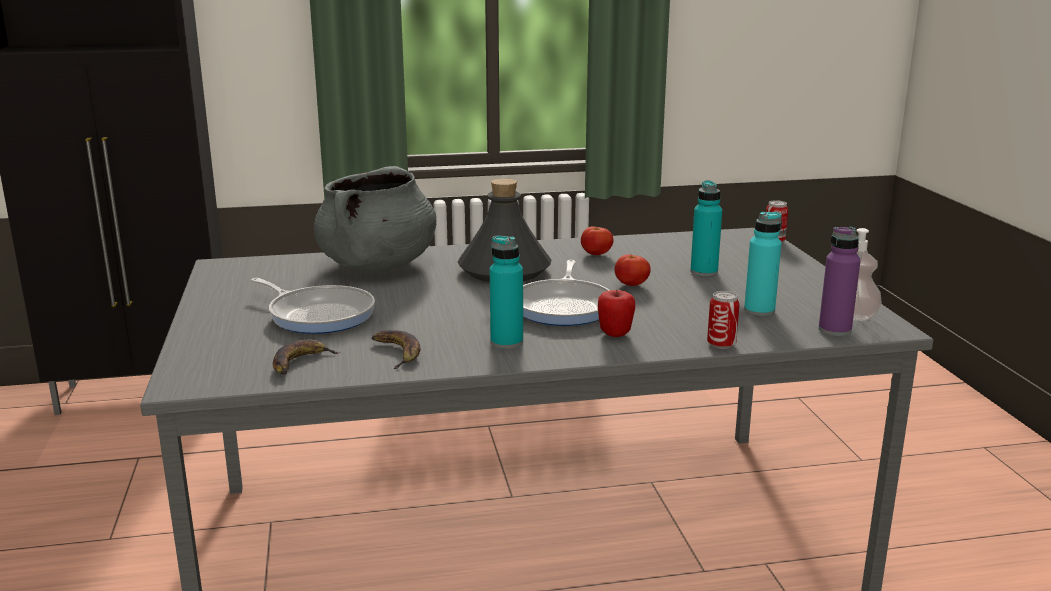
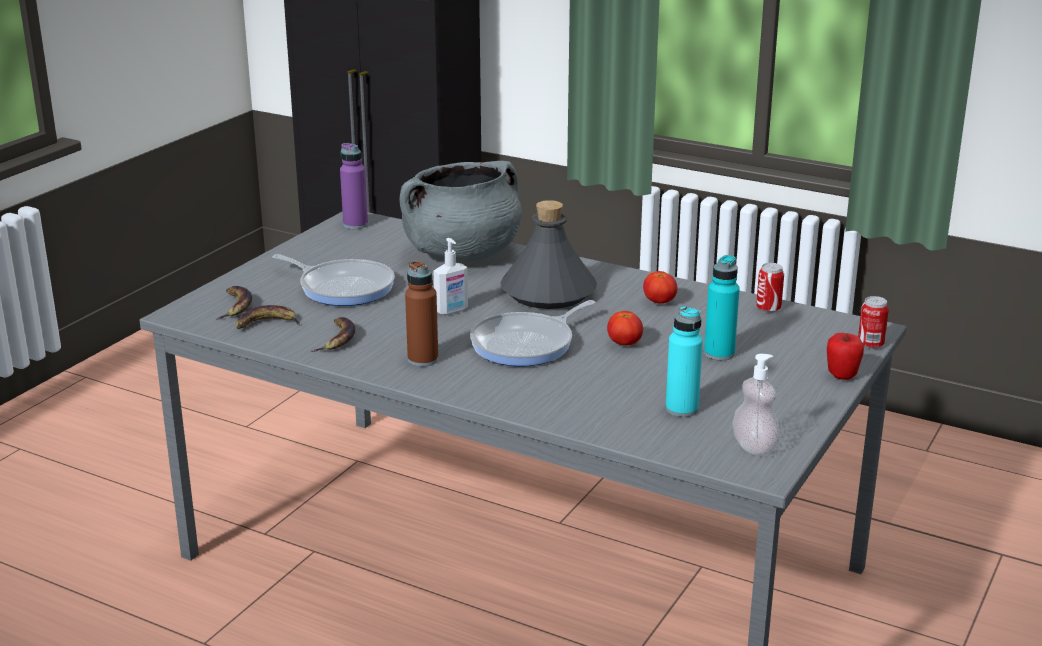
camera: 40 degrees right, 5 degrees up
frying pan [251,278,375,334] -> frying pan turned 45 degrees counterclockwise [272,254,395,306]
turquoise bottle [490,236,523,349] -> brown bottle [405,261,438,367]
apple [598,290,635,337] -> apple moved to [827,333,864,380]
can [707,291,740,349] -> can moved to [756,263,784,313]
purple bottle [819,227,861,336] -> purple bottle moved to [340,143,368,229]
none -> banana [216,286,252,320]
none -> soap dispenser [434,238,468,315]

